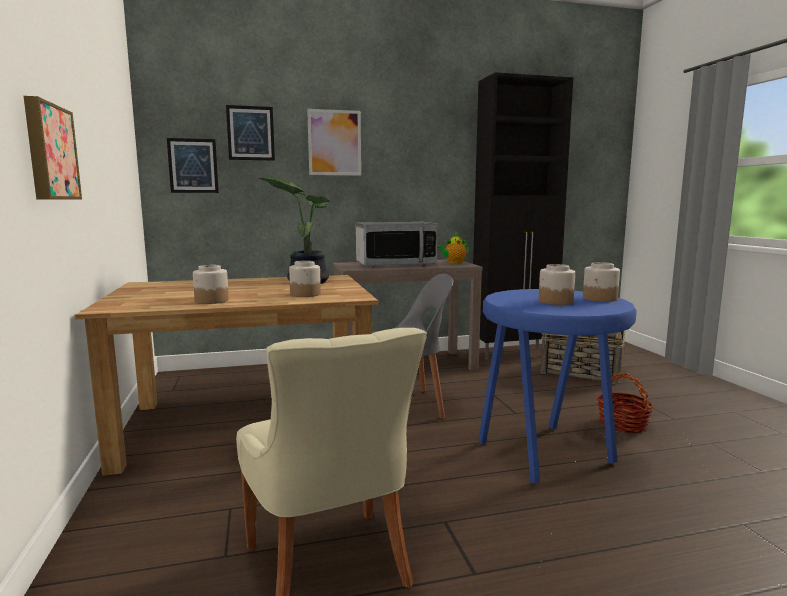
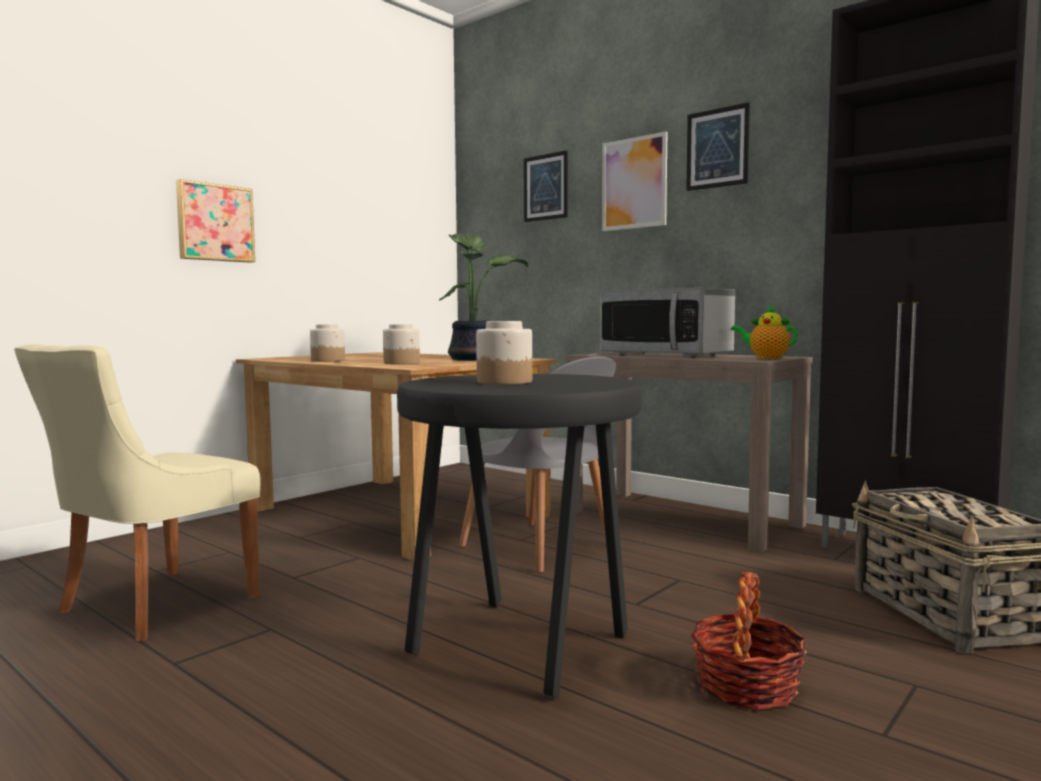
camera: 55 degrees right, 5 degrees down
picture [167,138,219,193] -> picture moved to [686,102,750,191]
blue stool [478,289,637,484] -> black stool [397,374,642,698]
jar [583,262,620,302] -> none

